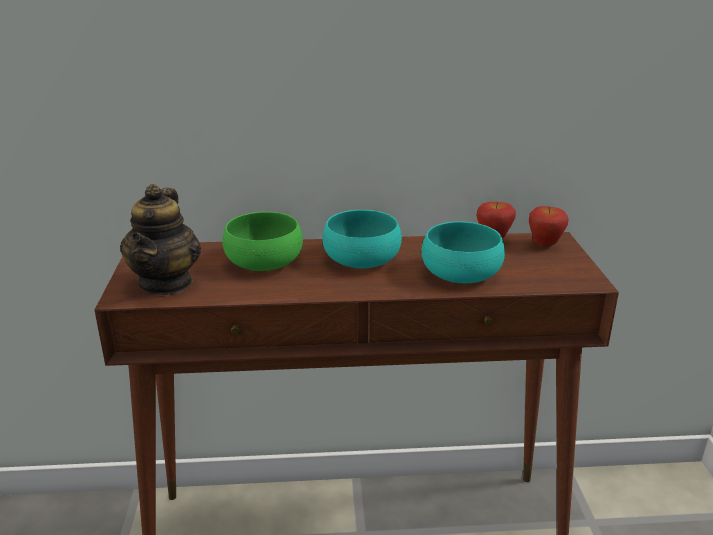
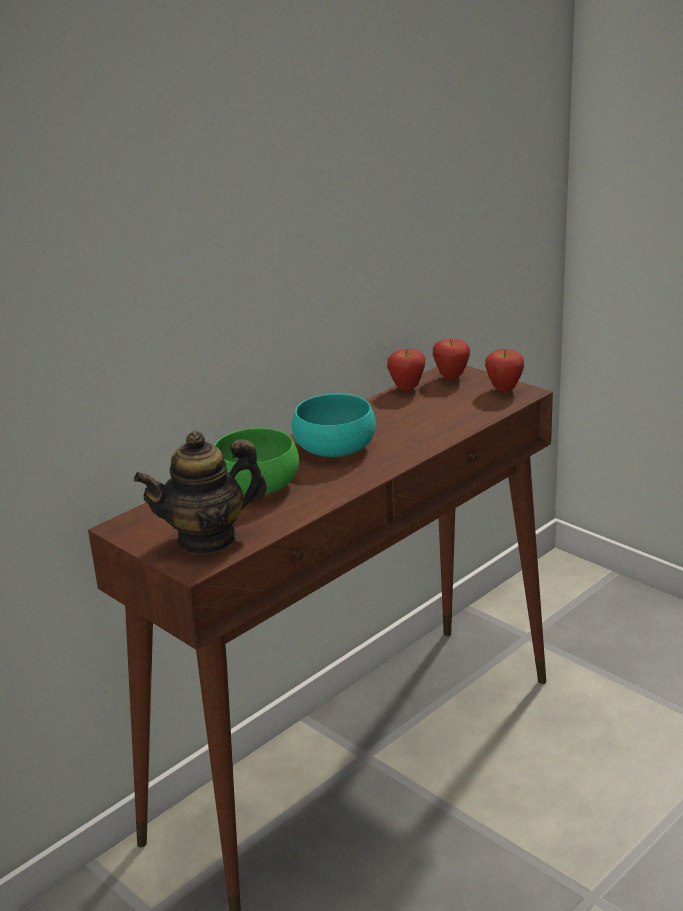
camera: 40 degrees left, 0 degrees up
teapot [120,184,201,295] -> teapot turned 105 degrees clockwise [134,431,267,555]
turquoise bowl [421,221,505,283] -> none
none -> apple [485,349,524,392]

